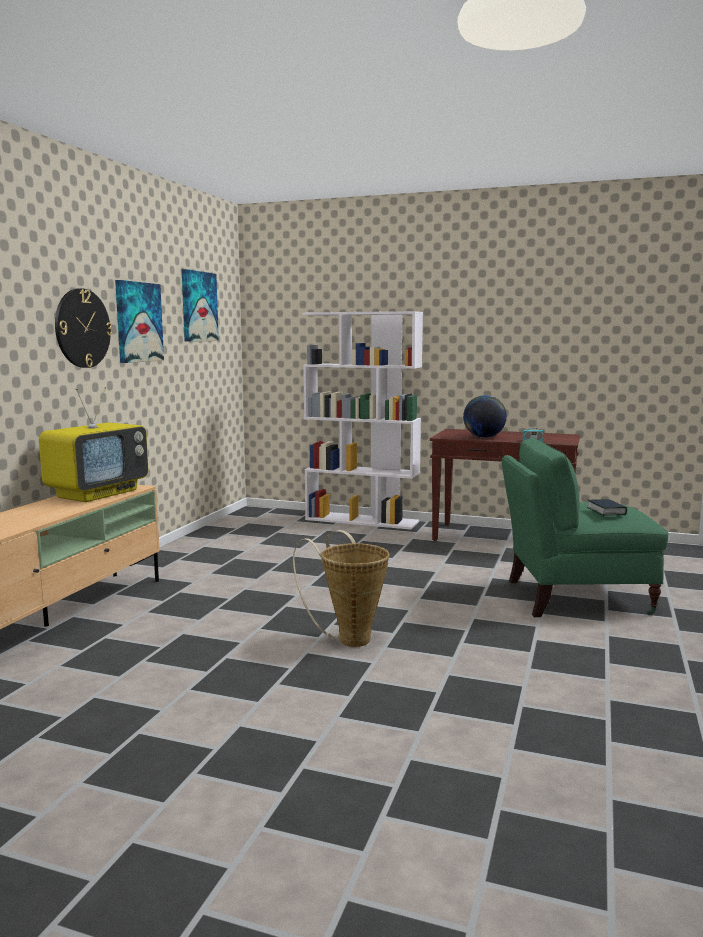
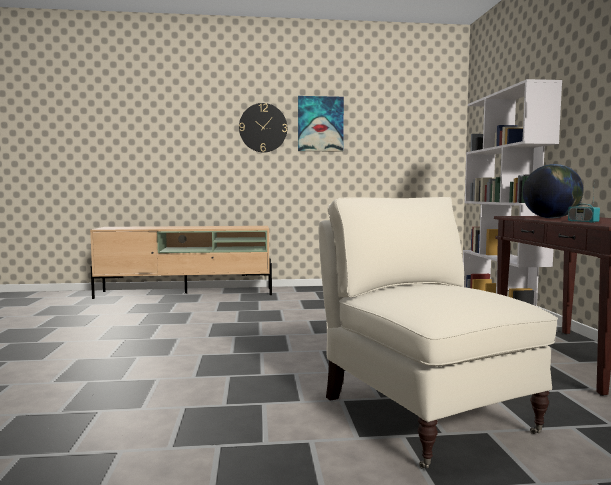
camera: 65 degrees right, 5 degrees down
television [39,387,148,502] -> none
picture [182,269,219,342] -> none
basket [293,530,389,647] -> none
green armchair [502,438,669,617] -> beige armchair [318,197,558,468]
book [587,499,627,516] -> none

